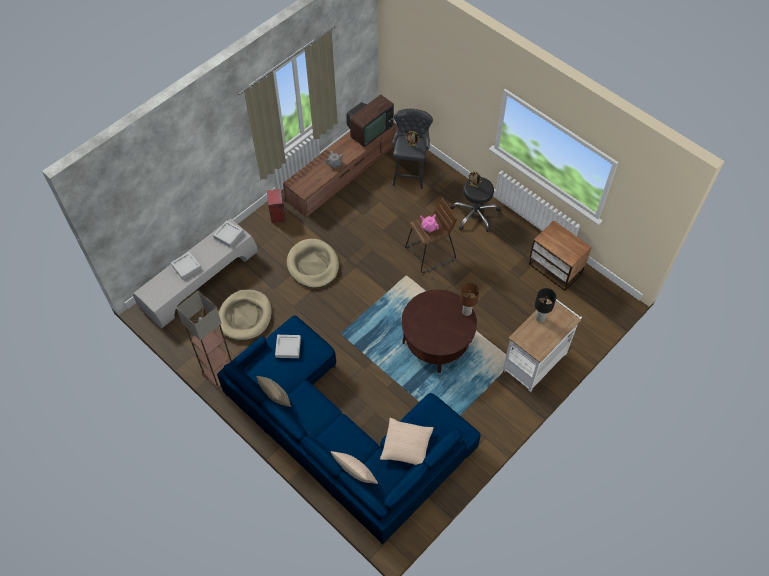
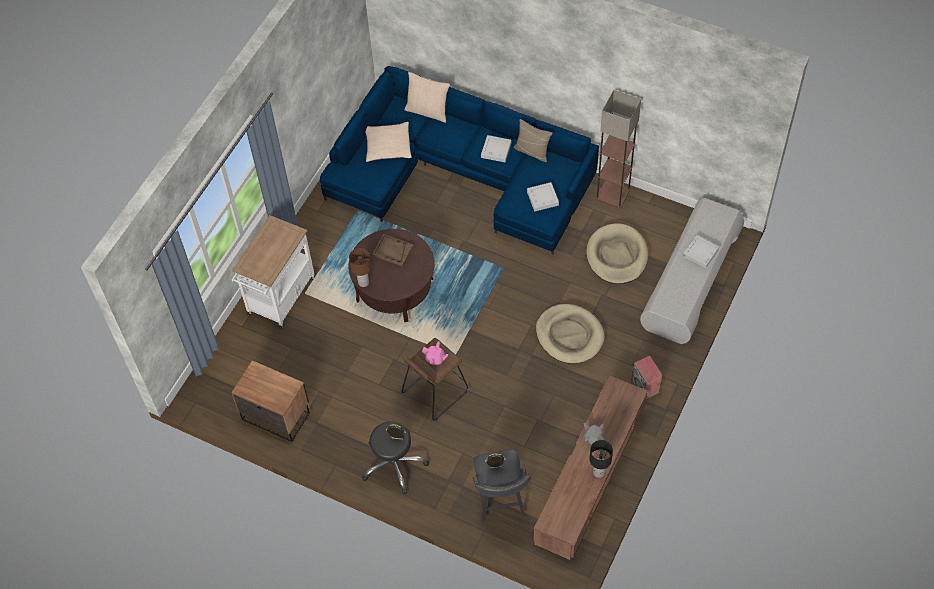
camera: 165 degrees right, 0 degrees up
grey tray [213,221,244,247] -> grey tray moved to [481,135,511,162]
television [346,95,394,147] -> none
black table lamp [535,288,556,323] -> black table lamp moved to [589,440,613,478]
none -> brown tray [372,234,414,267]

